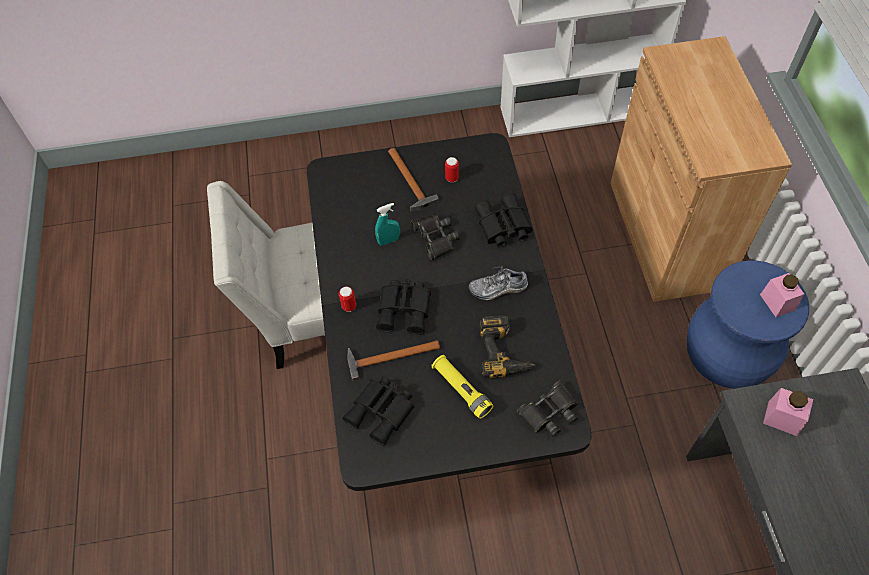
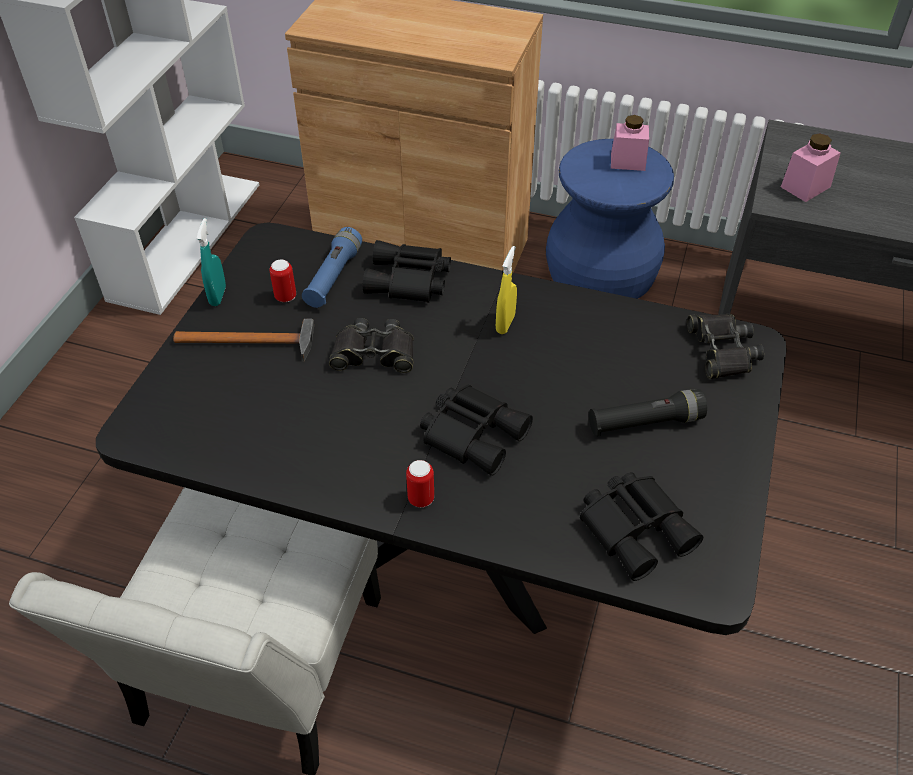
camera: 65 degrees left, 10 degrees down
hammer [347,340,440,381] -> none
turquoise spray bottle [375,203,400,246] -> turquoise spray bottle moved to [196,218,226,306]
yellow flashlight [432,355,493,419] -> black flashlight [589,389,707,436]
shoe [469,266,528,300] -> yellow spray bottle [496,246,517,334]
power drill [480,315,536,378] -> none
none -> blue flashlight [302,227,362,308]

